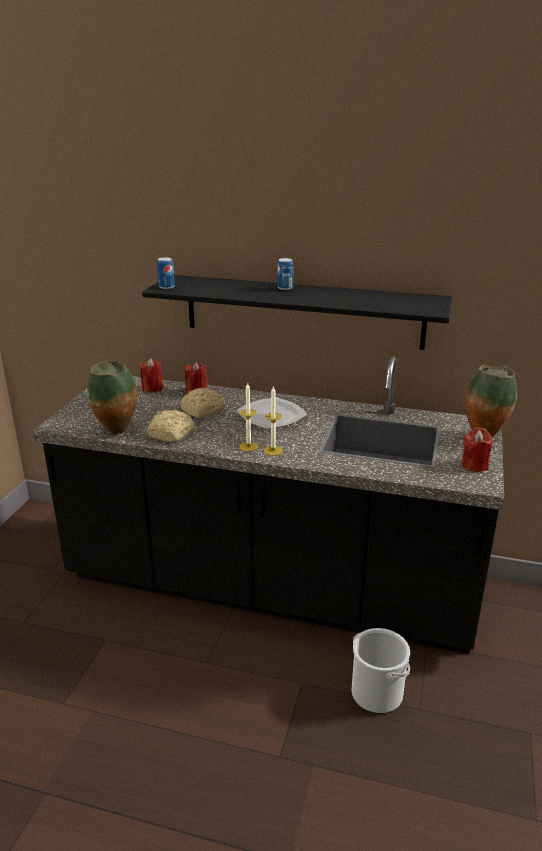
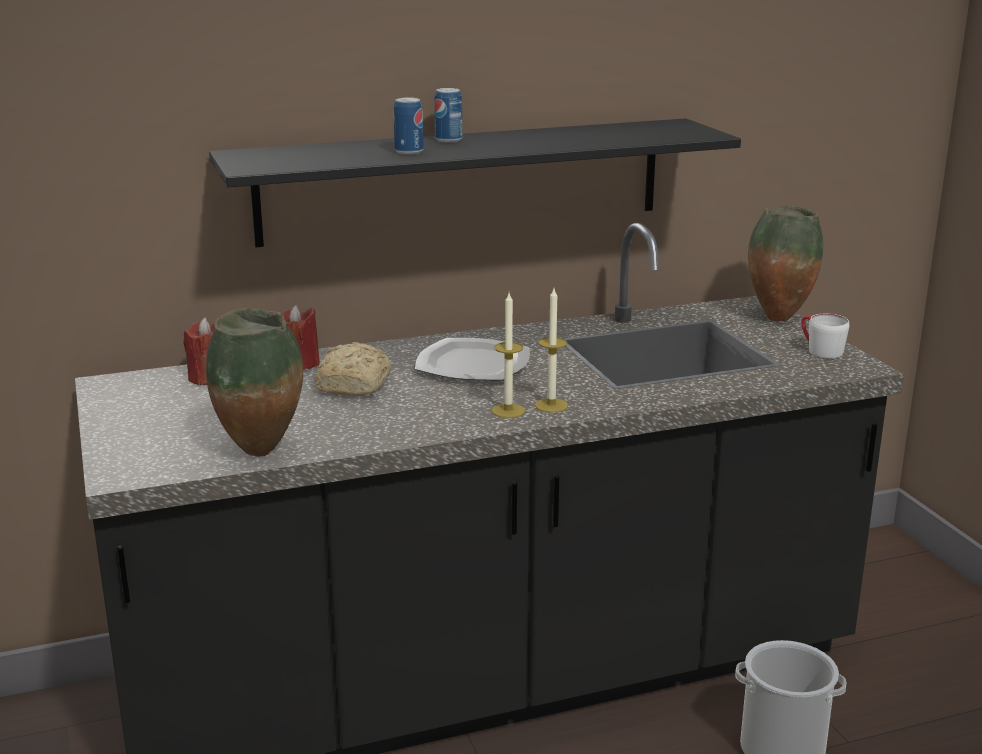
camera: 35 degrees left, 5 degrees down
bread [147,410,195,443] -> none
can [157,257,175,289] -> can moved to [393,98,423,155]
red candle [461,428,493,472] -> white mug [802,314,849,359]

